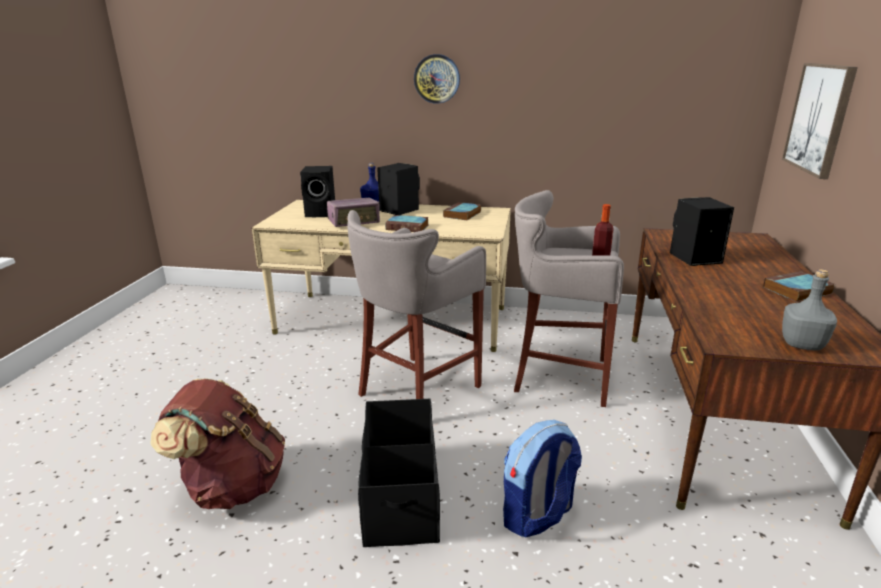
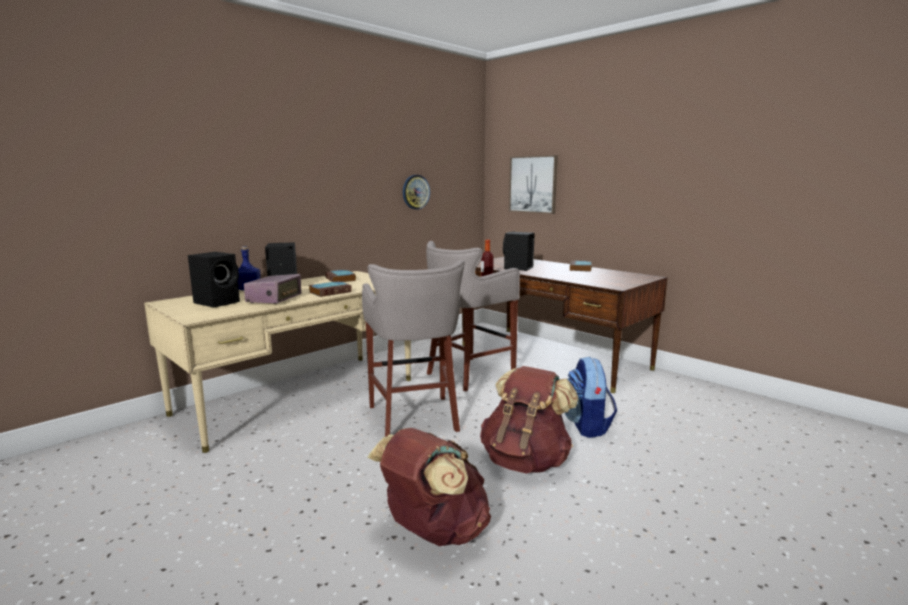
camera: 55 degrees left, 10 degrees down
black storage box [358,399,440,547] -> brown backpack [480,366,579,474]
wall clock [414,54,460,104] -> wall clock moved to [403,175,430,210]
grey bottle [782,269,837,350] -> none

